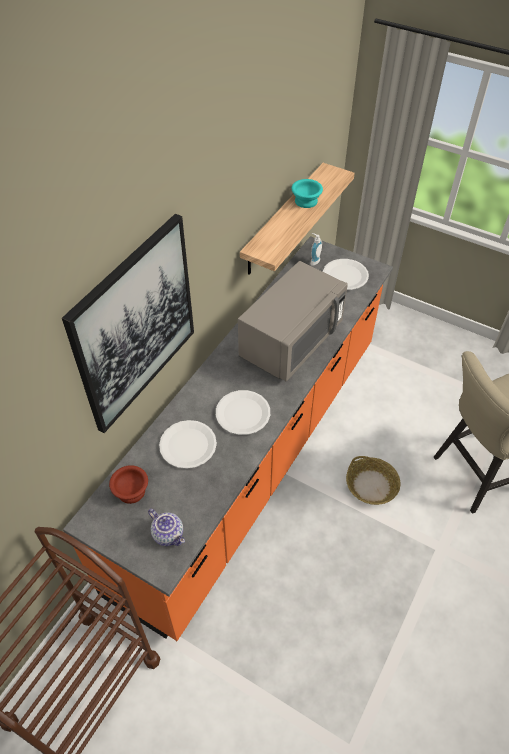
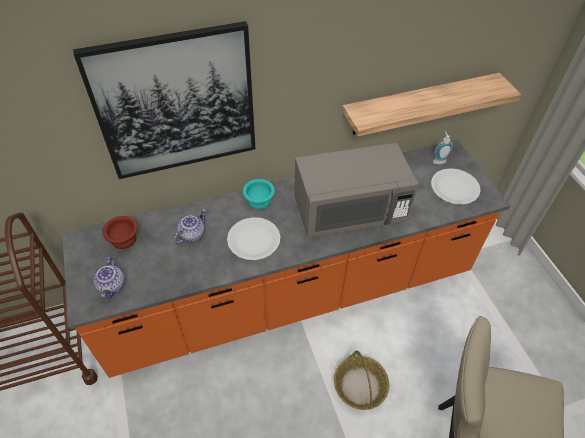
camera: 40 degrees right, 0 degrees up
white plate [159,420,217,469] -> teapot [174,209,206,244]
turquoise bowl [292,179,323,208] -> turquoise bowl moved to [243,179,275,210]

